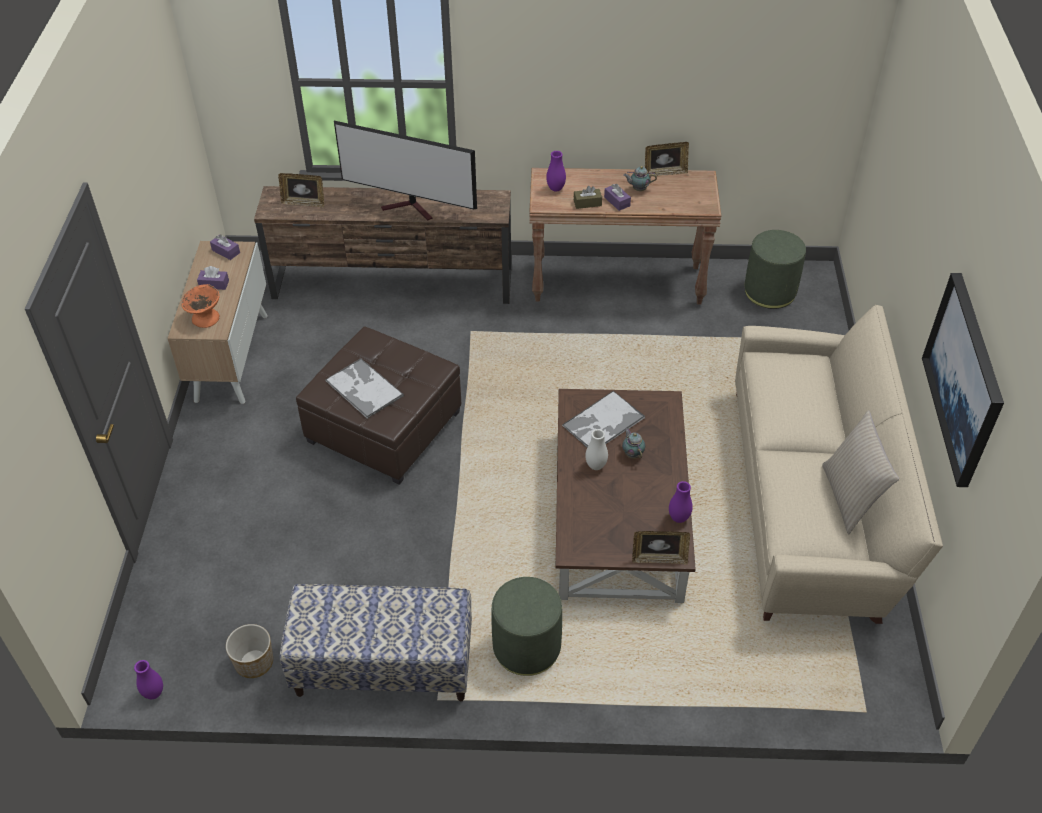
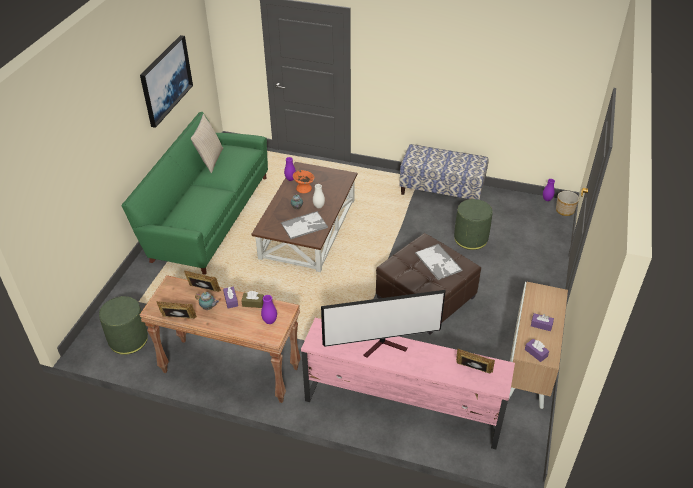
camera: 165 degrees left, 5 degrees down
orange bowl [181,284,220,328] -> orange bowl moved to [293,170,314,193]
planter [226,624,273,678] -> planter moved to [556,191,579,216]
brown tv stand [254,186,511,304] -> pink tv stand [301,318,515,449]
television [334,121,477,220] -> television turned 135 degrees clockwise [321,290,446,358]
green ottoman [491,577,562,676] -> green ottoman moved to [454,199,493,250]
picture frame [632,531,690,565] -> picture frame moved to [184,270,221,292]
beige sofa [735,305,943,624] -> green sofa [121,112,268,275]

